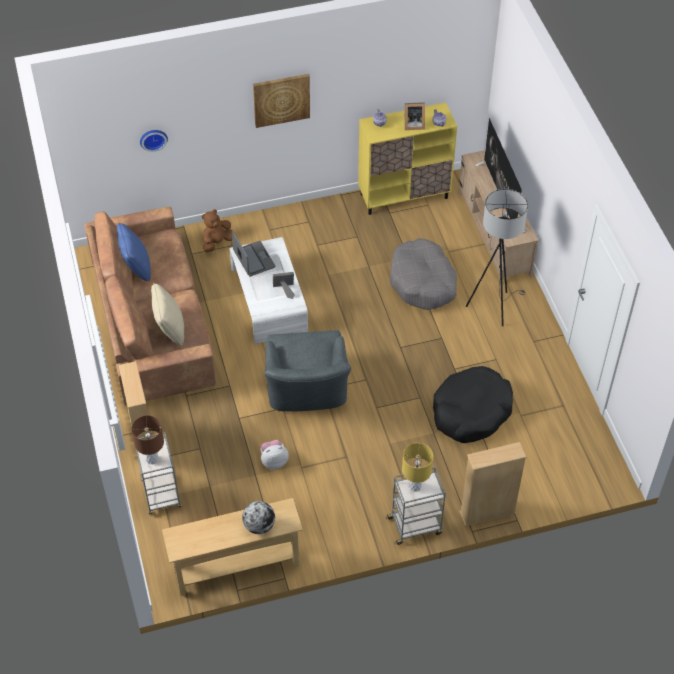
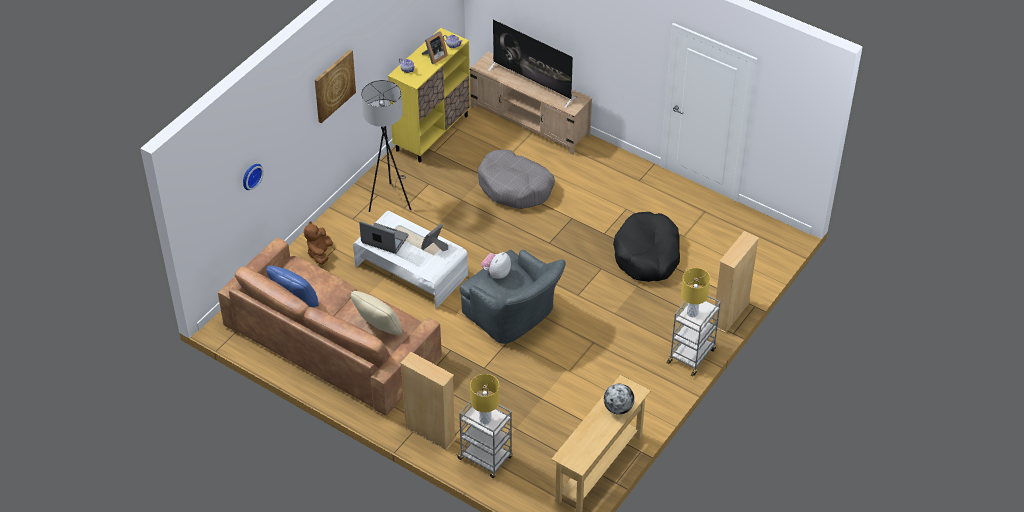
camera: 40 degrees left, 5 degrees down
brown table lamp [131,415,164,464] -> yellow table lamp [470,374,499,424]
plush toy [260,440,289,469] -> plush toy moved to [481,252,511,279]
grey floor lamp [466,189,528,326] -> grey floor lamp moved to [361,80,411,212]

